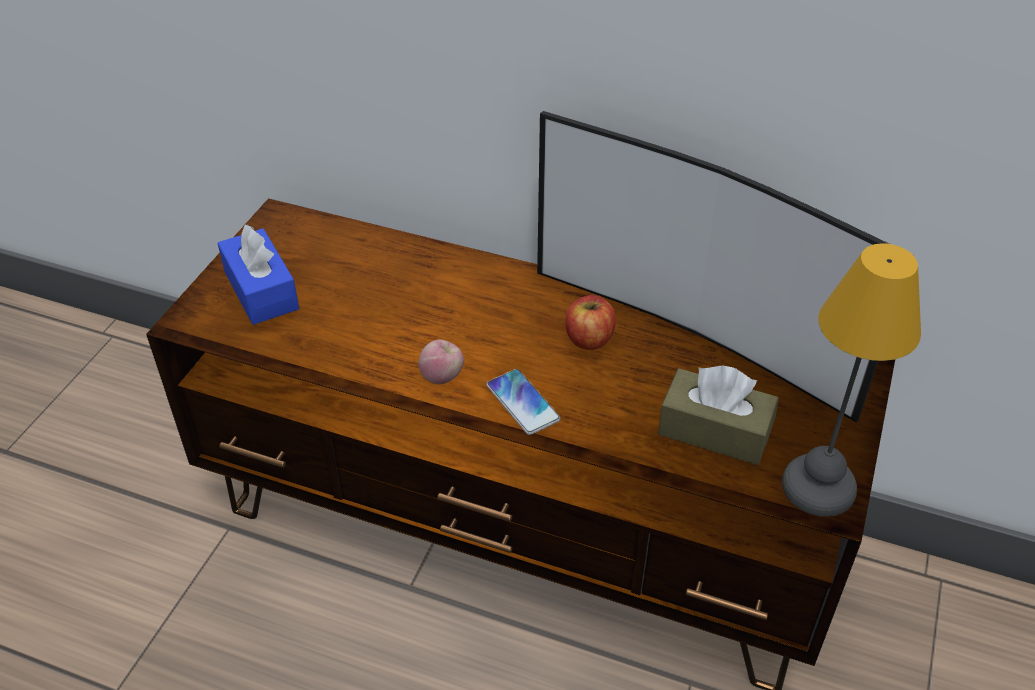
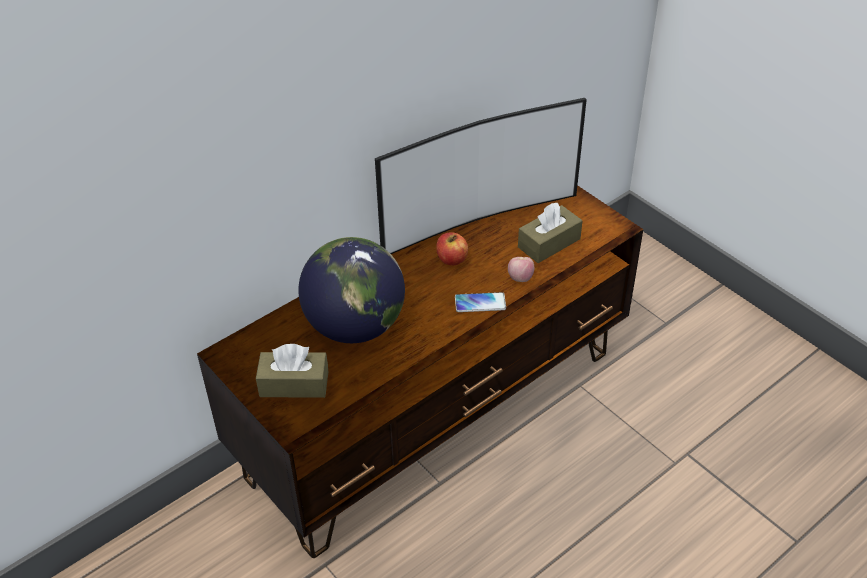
camera: 60 degrees left, 0 degrees up
blue tissue box [217,225,299,325] -> brown tissue box [256,344,329,398]
apple [418,340,464,385] -> apple moved to [508,257,534,282]
table lamp [782,243,921,517] -> none
none -> globe [298,237,405,343]

